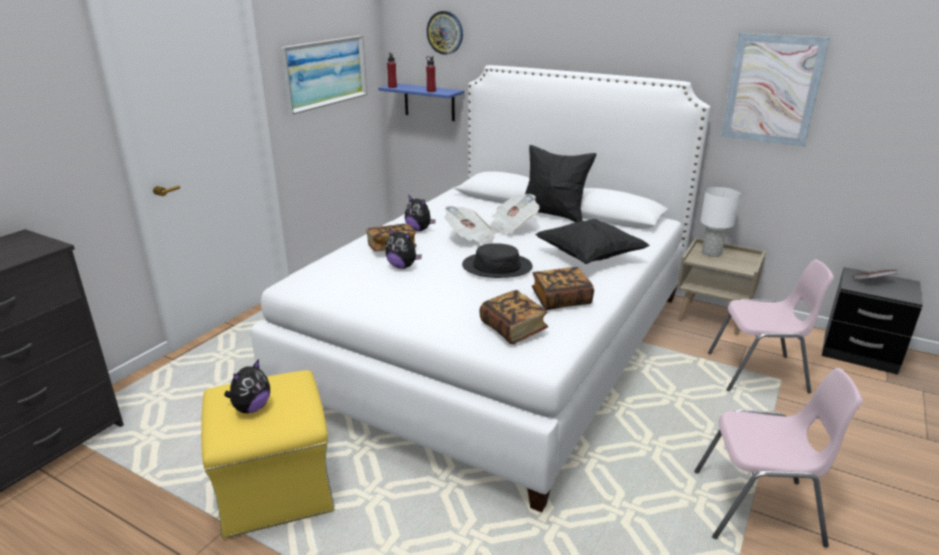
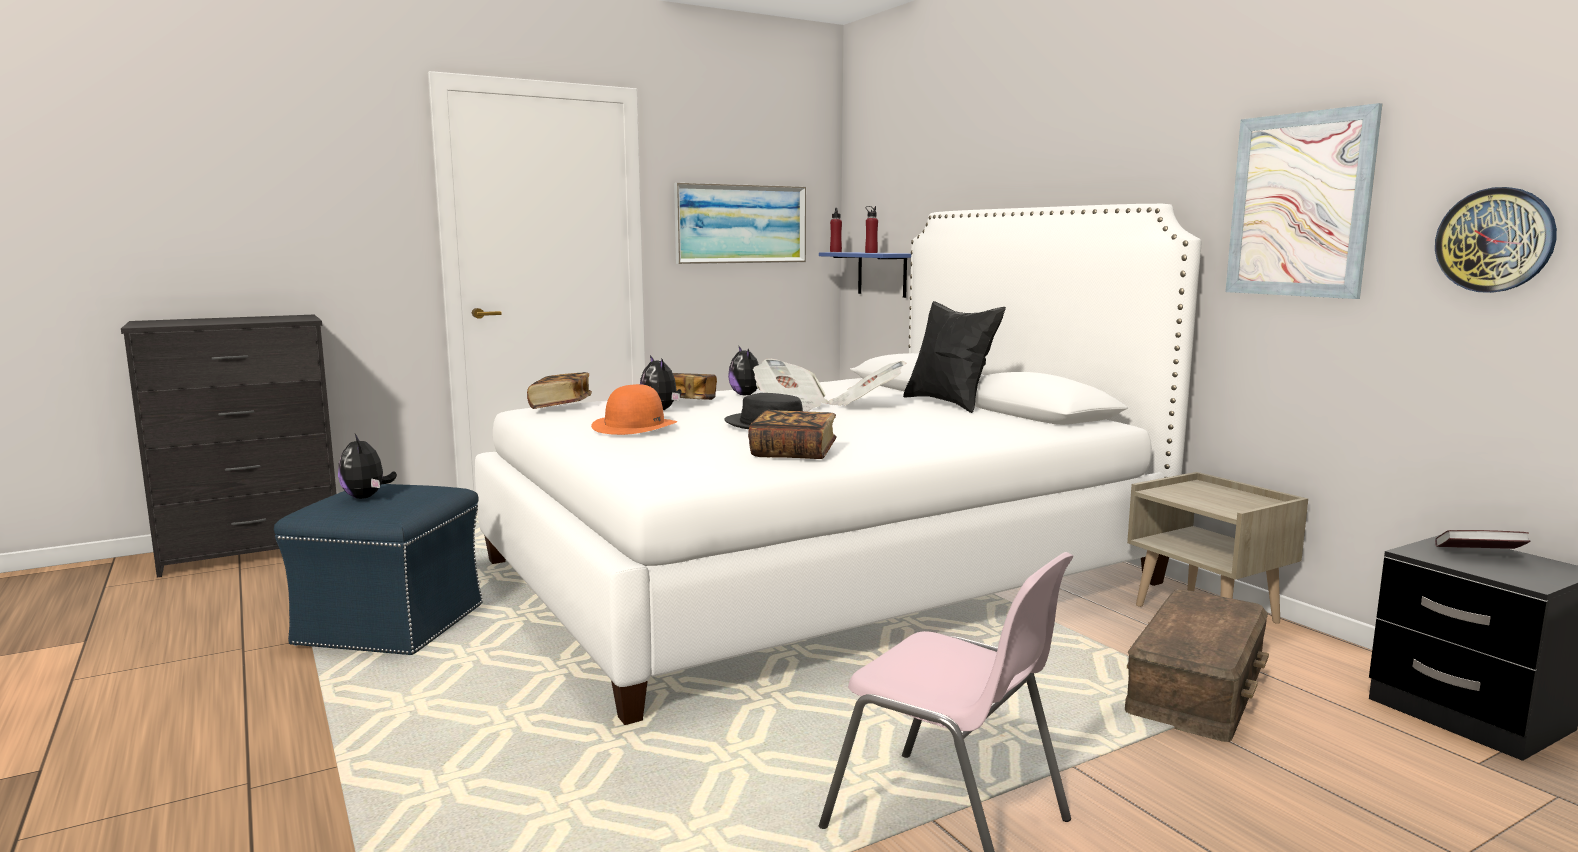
camera: 30 degrees right, 15 degrees down
yellow ottoman [201,370,335,539] -> blue ottoman [274,484,483,655]
plush toy [224,359,270,413] -> plush toy turned 90 degrees clockwise [338,434,397,499]
wall clock [426,11,463,55] -> wall clock moved to [1435,187,1557,293]
book [479,290,548,344] -> book moved to [527,372,592,409]
black pillow [535,219,650,264] -> none
white table lamp [700,187,740,257] -> none
pink chair [708,259,834,394] -> brown storage box [1125,589,1269,742]
none -> orange hat [591,384,677,435]

